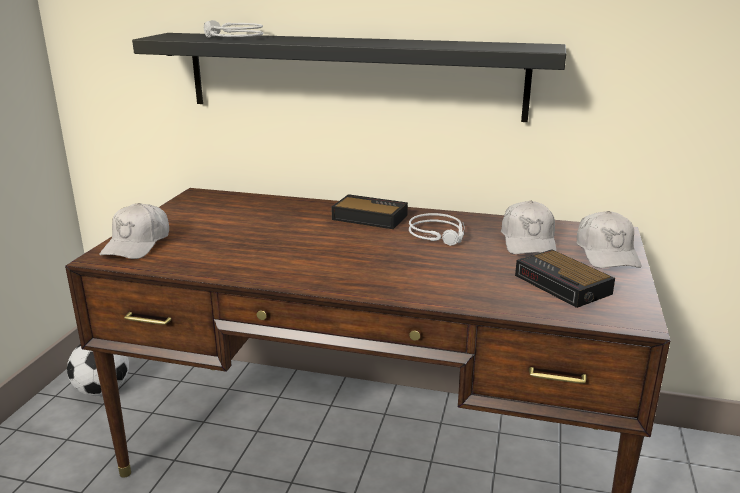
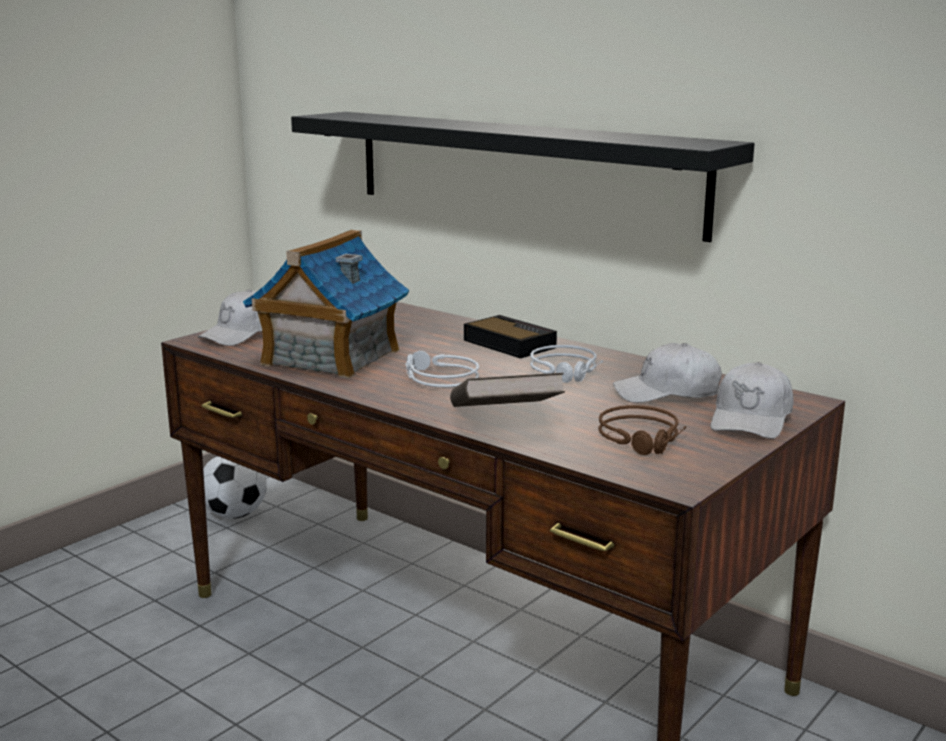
camera: 25 degrees right, 5 degrees down
grey headphones [204,20,263,37] -> grey headphones moved to [405,350,479,388]
white cap [501,201,557,254] -> white cap turned 60 degrees clockwise [613,343,722,403]
alarm clock [515,249,615,308] -> brown headphones [598,405,686,455]
none -> toy house [243,230,410,379]
none -> brown book [450,373,565,407]

